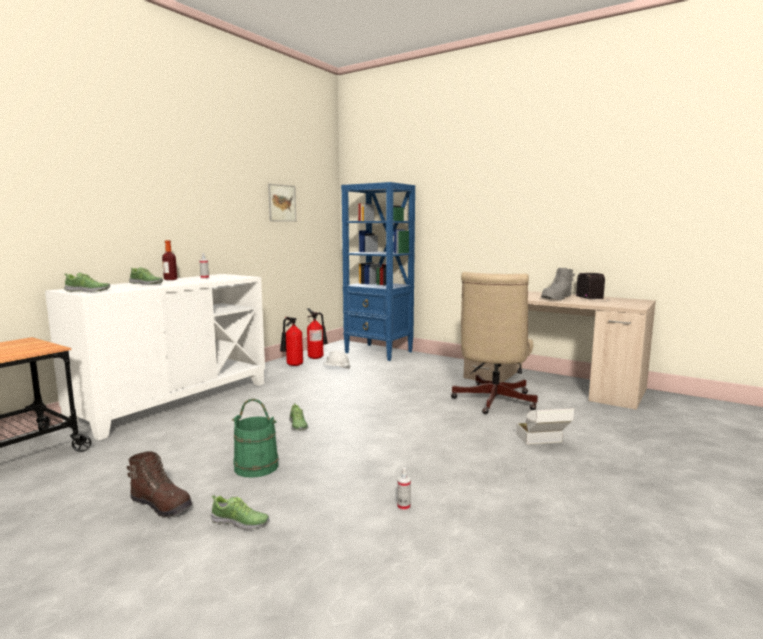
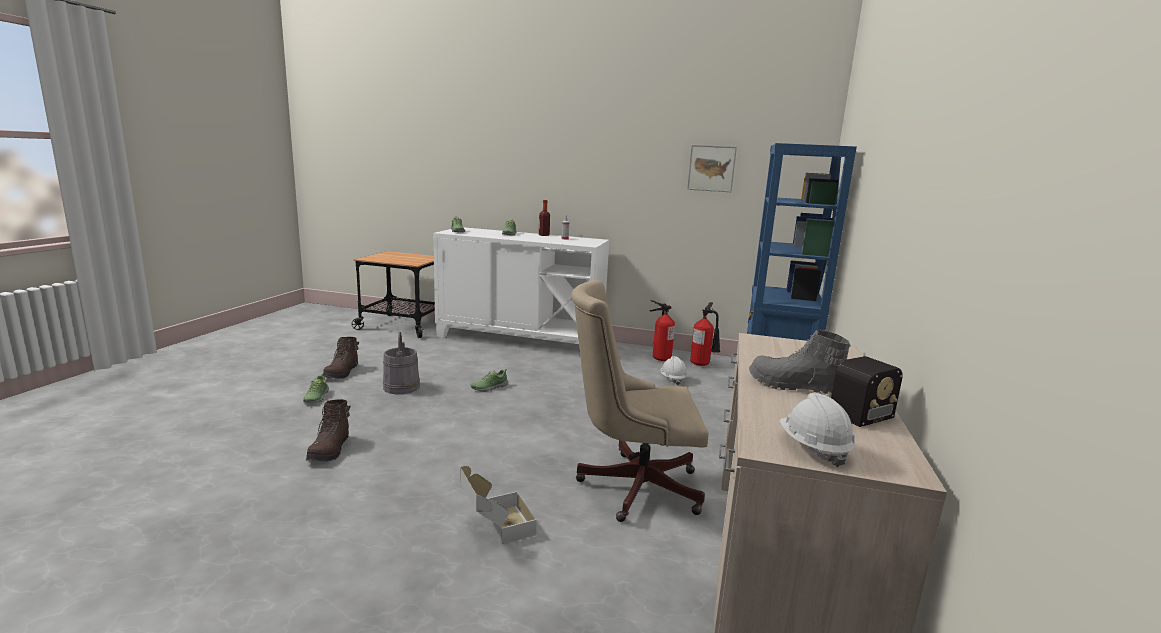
camera: 70 degrees right, 5 degrees up
green bucket [232,398,279,478] -> grey bucket [383,332,420,394]
spray bottle [397,468,411,511] -> brown boot [306,399,350,461]
none -> white hard hat [779,393,855,467]

